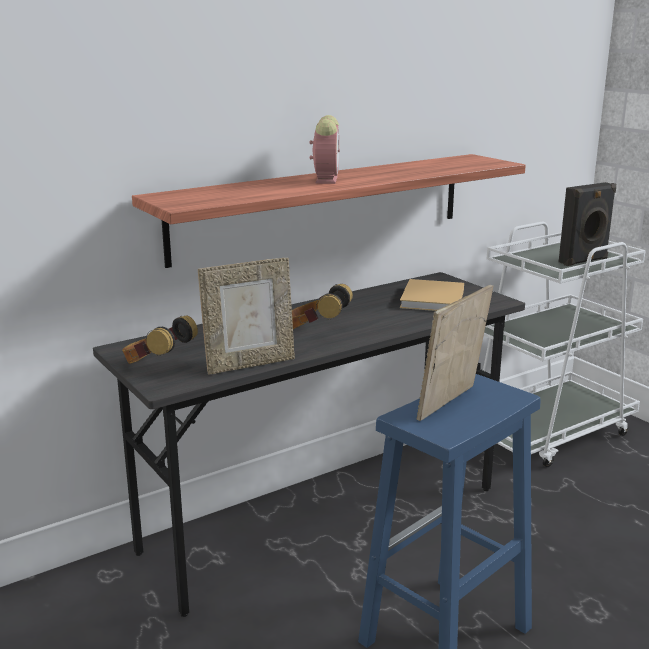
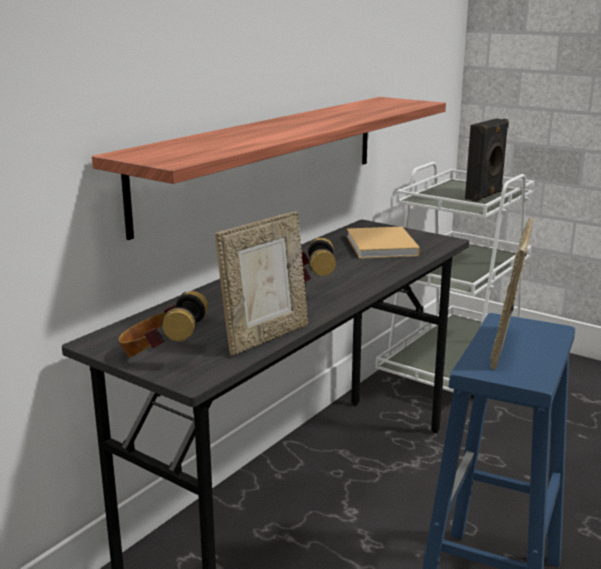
camera: 20 degrees left, 0 degrees up
alarm clock [310,115,340,184] -> none

